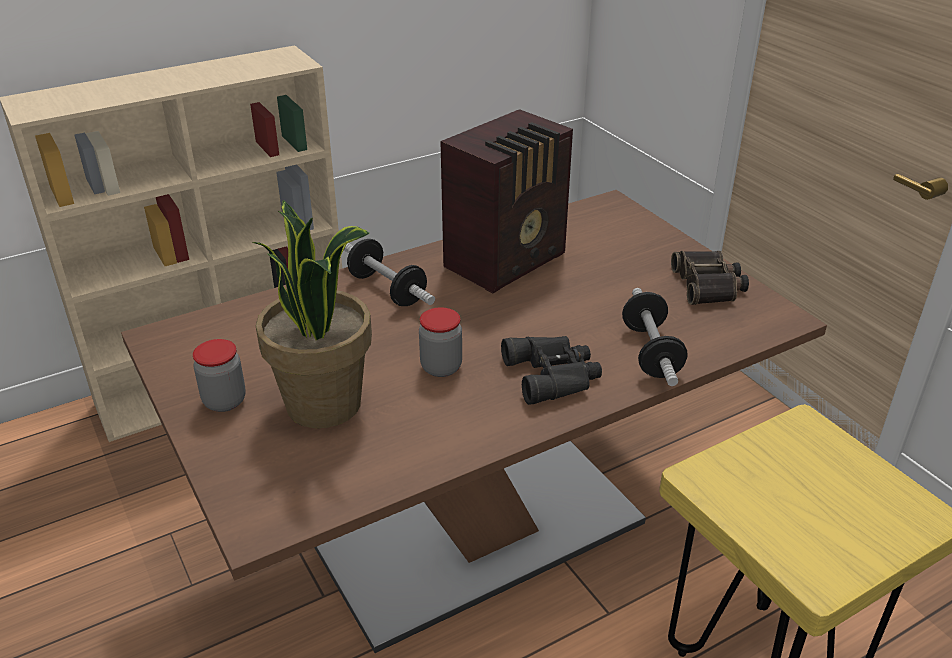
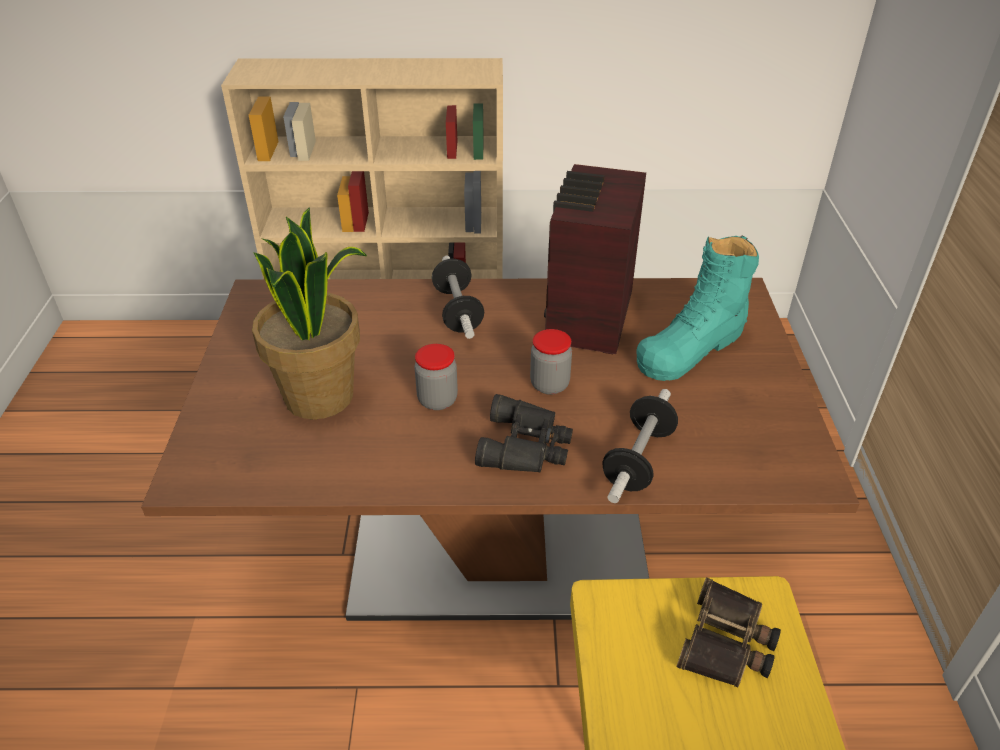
camera: 30 degrees right, 5 degrees up
jar [193,339,246,412] -> jar moved to [530,329,572,395]
radio [440,109,573,294] -> radio turned 120 degrees clockwise [544,164,646,354]
binoculars [671,251,749,305] -> binoculars moved to [676,577,781,688]
none -> turquoise boot [636,236,759,381]

